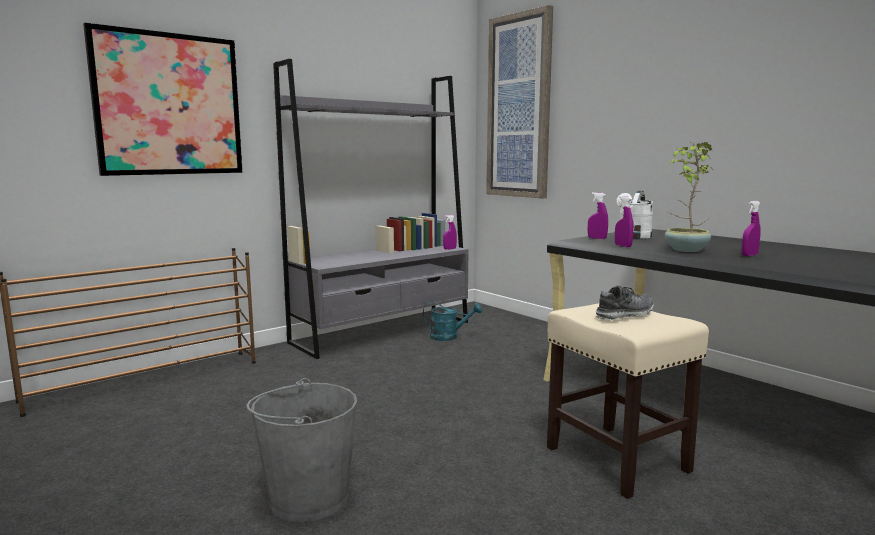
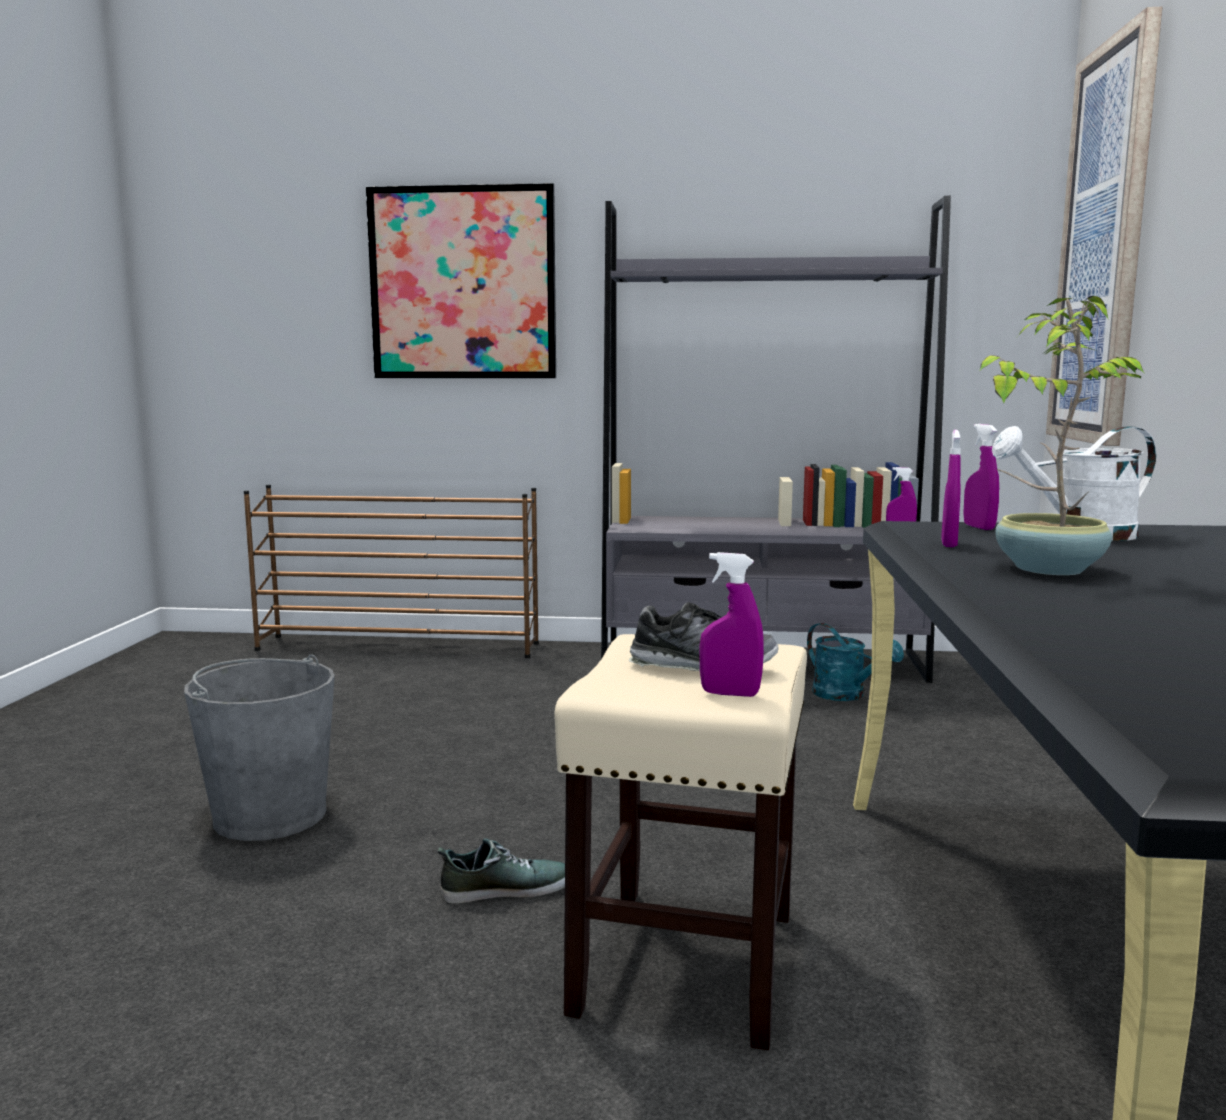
camera: 45 degrees right, 0 degrees up
purple spray bottle [741,201,760,256] -> purple spray bottle moved to [699,552,764,697]
none -> shoe [437,838,565,904]

